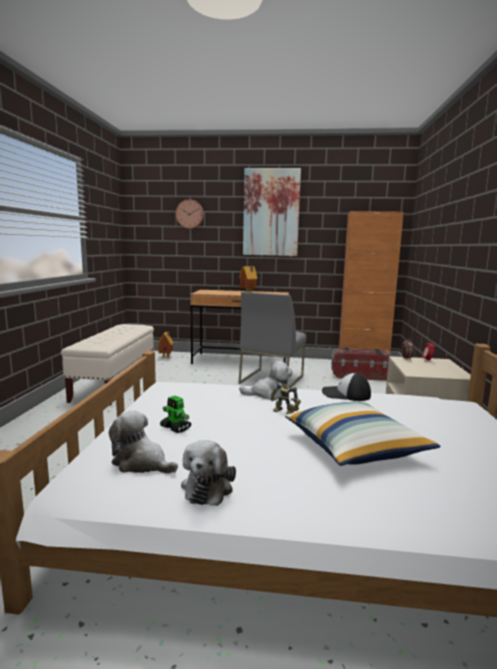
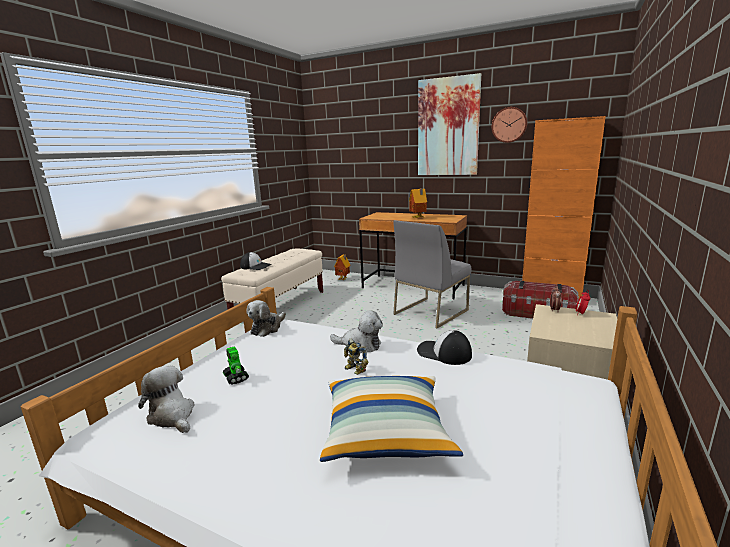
camera: 20 degrees right, 5 degrees up
wall clock [175,199,204,229] -> wall clock moved to [492,107,527,143]
plush toy [181,440,236,506] -> plush toy moved to [246,300,286,337]
none -> cap [240,252,272,270]

